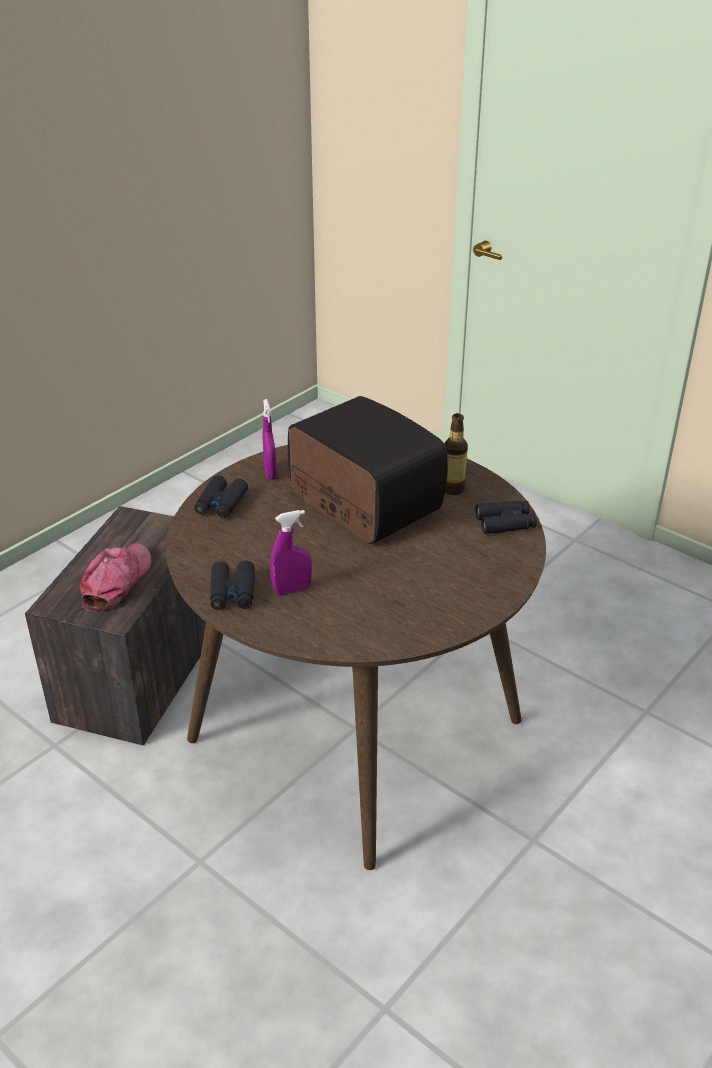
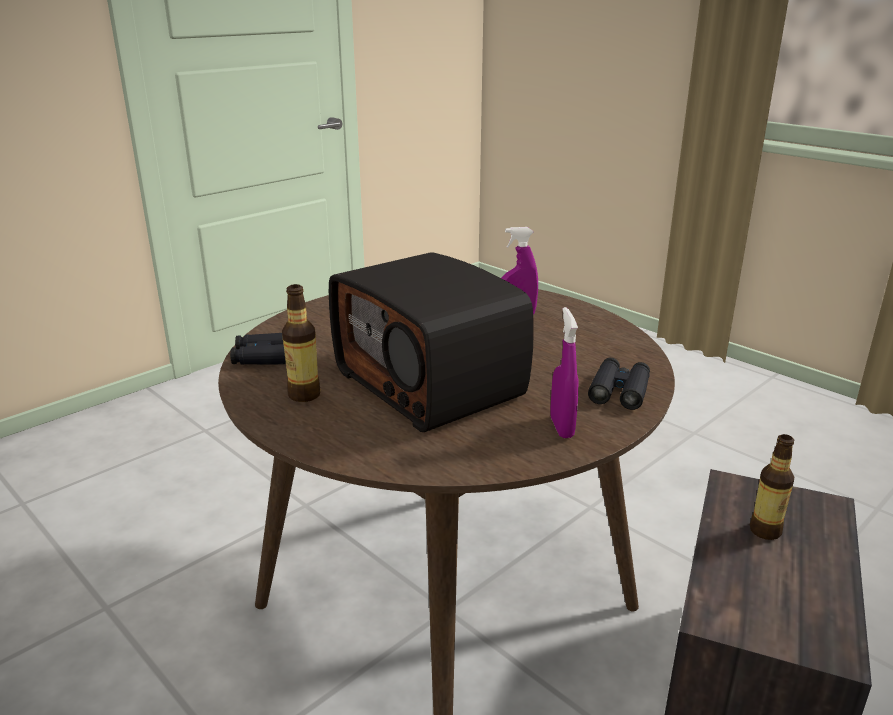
camera: 175 degrees left, 10 degrees down
cap [80,543,151,612] -> bottle [750,434,794,540]
black binoculars [210,560,255,610] -> none

